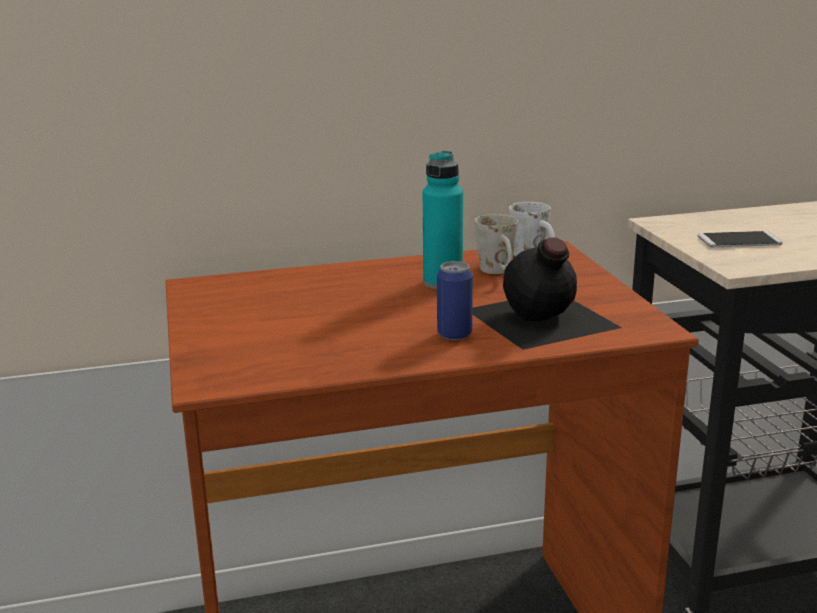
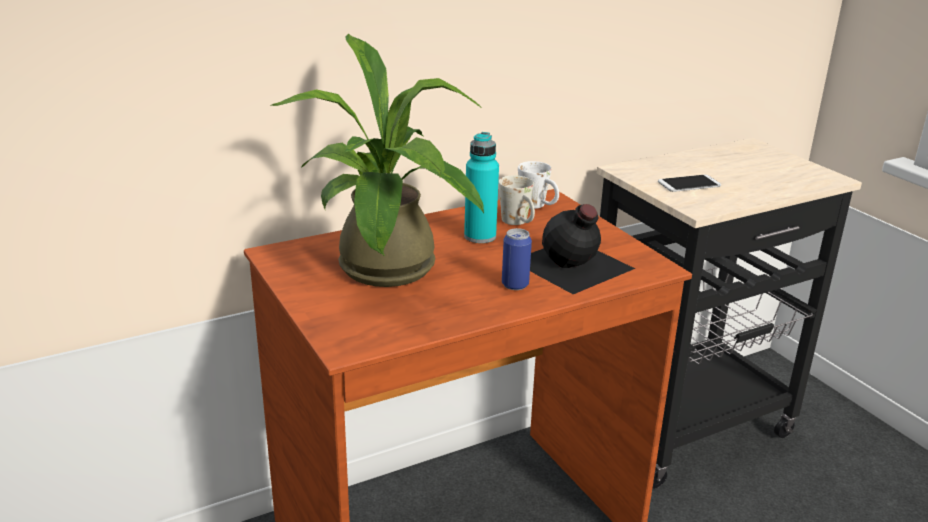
camera: 15 degrees left, 5 degrees up
none -> potted plant [271,34,484,287]

